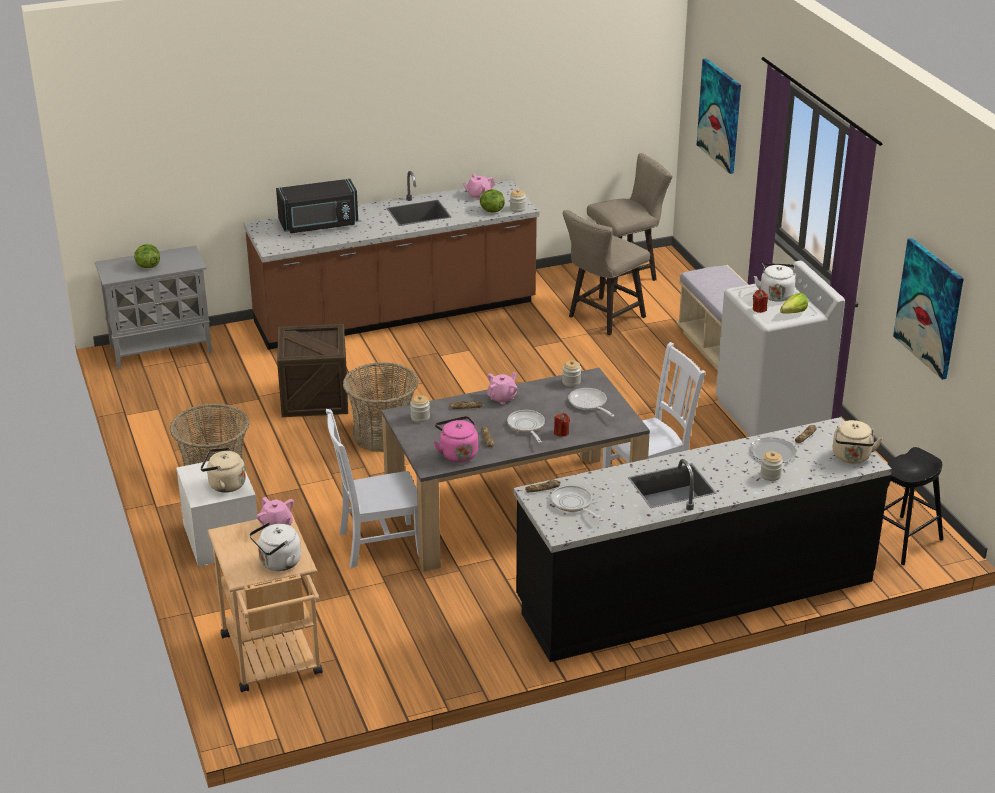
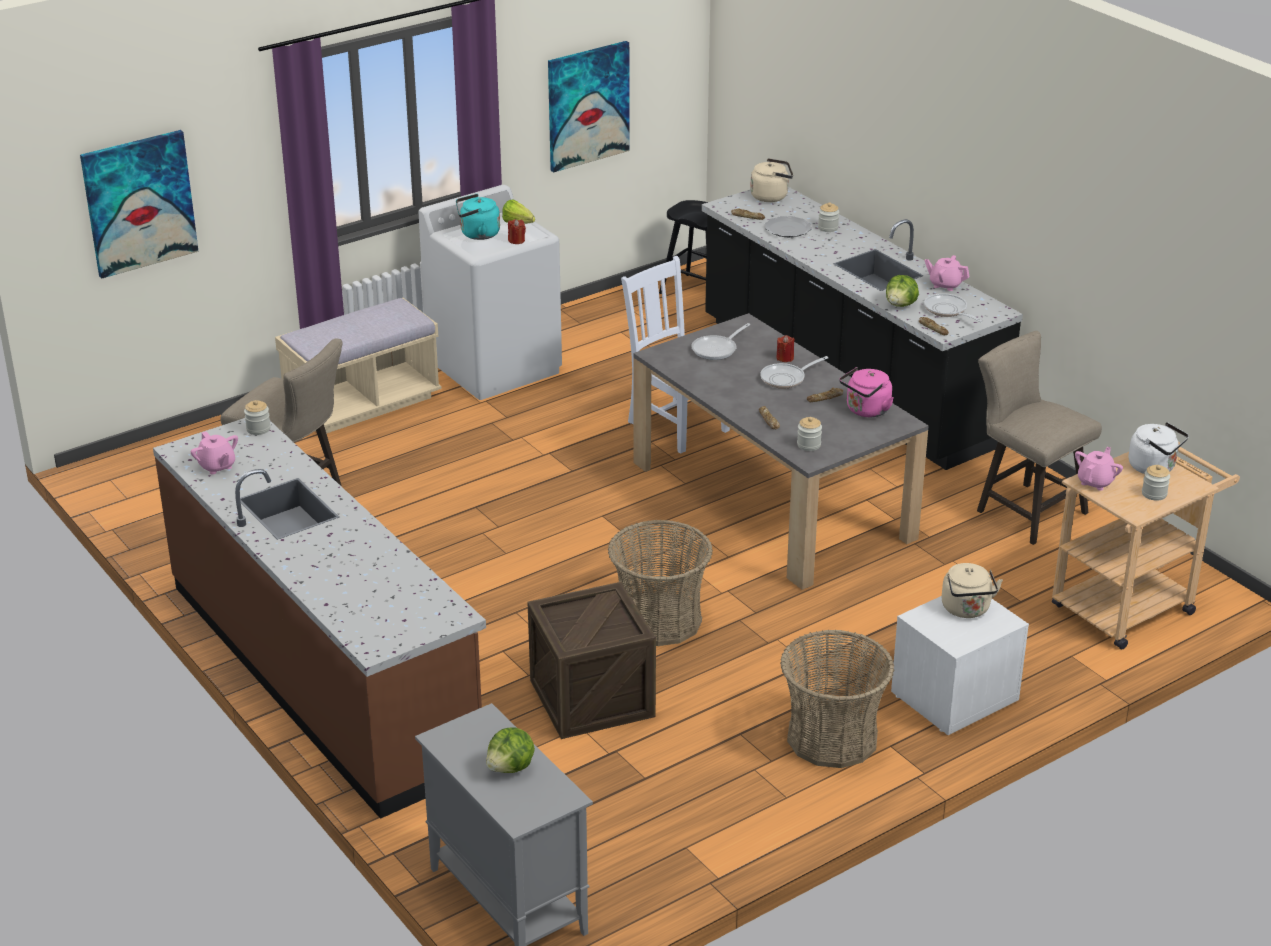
camera: 105 degrees left, 0 degrees up
black microwave [276,179,358,233] -> none
white chair [326,409,419,568] -> none
lettuce [479,189,505,212] -> lettuce moved to [886,275,919,307]
pink teapot [487,372,517,404] -> pink teapot moved to [925,255,970,291]
frying pan [551,485,604,521] -> frying pan turned 105 degrees clockwise [924,293,983,322]
jar [562,360,581,387] -> jar moved to [1142,465,1170,501]
beige stool [587,153,673,292] -> beige stool moved to [977,331,1102,545]
white kettle [754,263,795,302] -> turquoise kettle [456,194,500,240]

